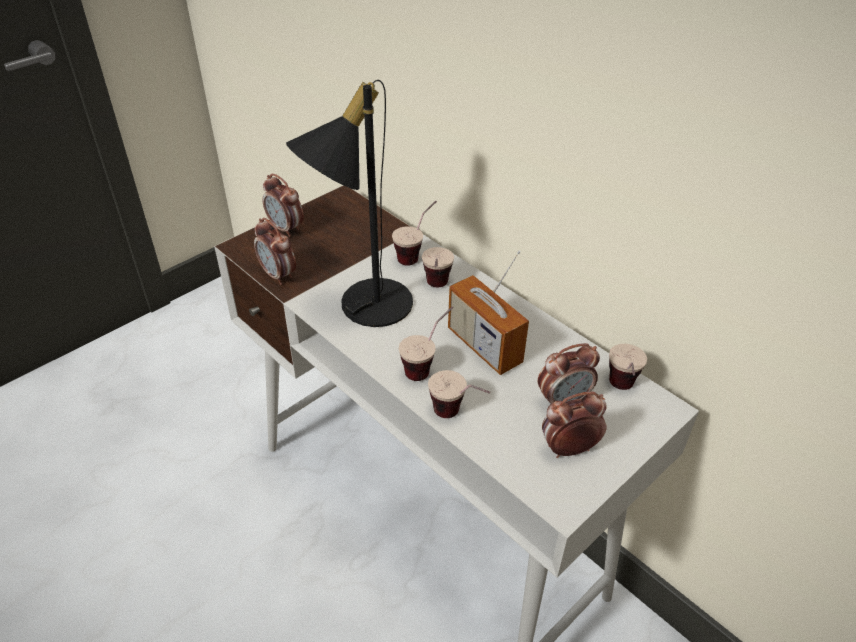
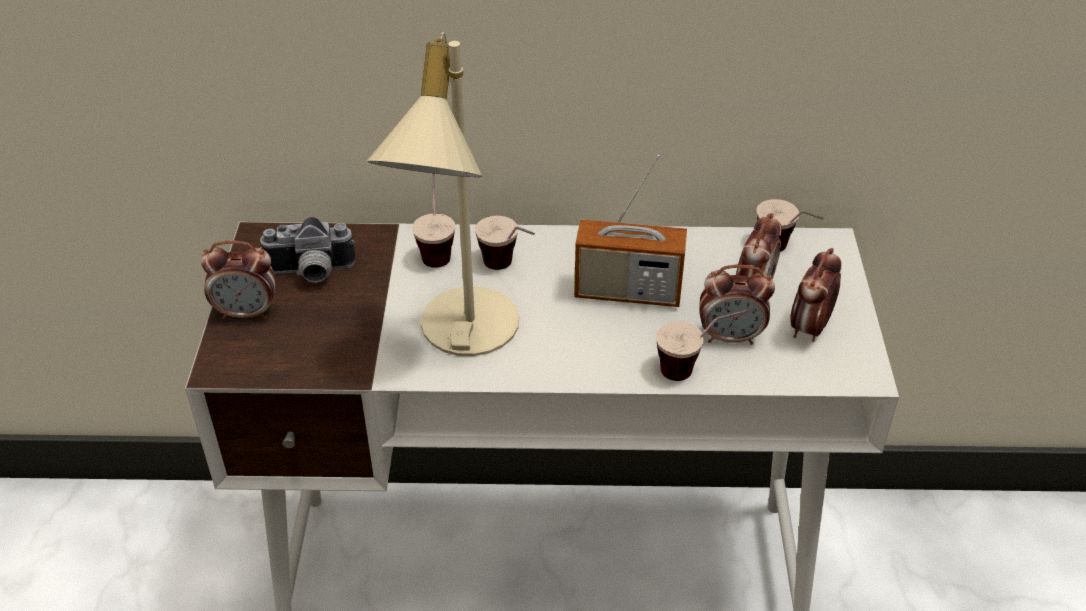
camera: 45 degrees left, 0 degrees up
alarm clock [254,218,296,285] -> alarm clock moved to [699,265,775,345]
black table lamp [286,80,413,327] -> beige table lamp [367,32,519,356]
cup [399,307,453,381] -> none
none -> camera [260,217,356,283]

